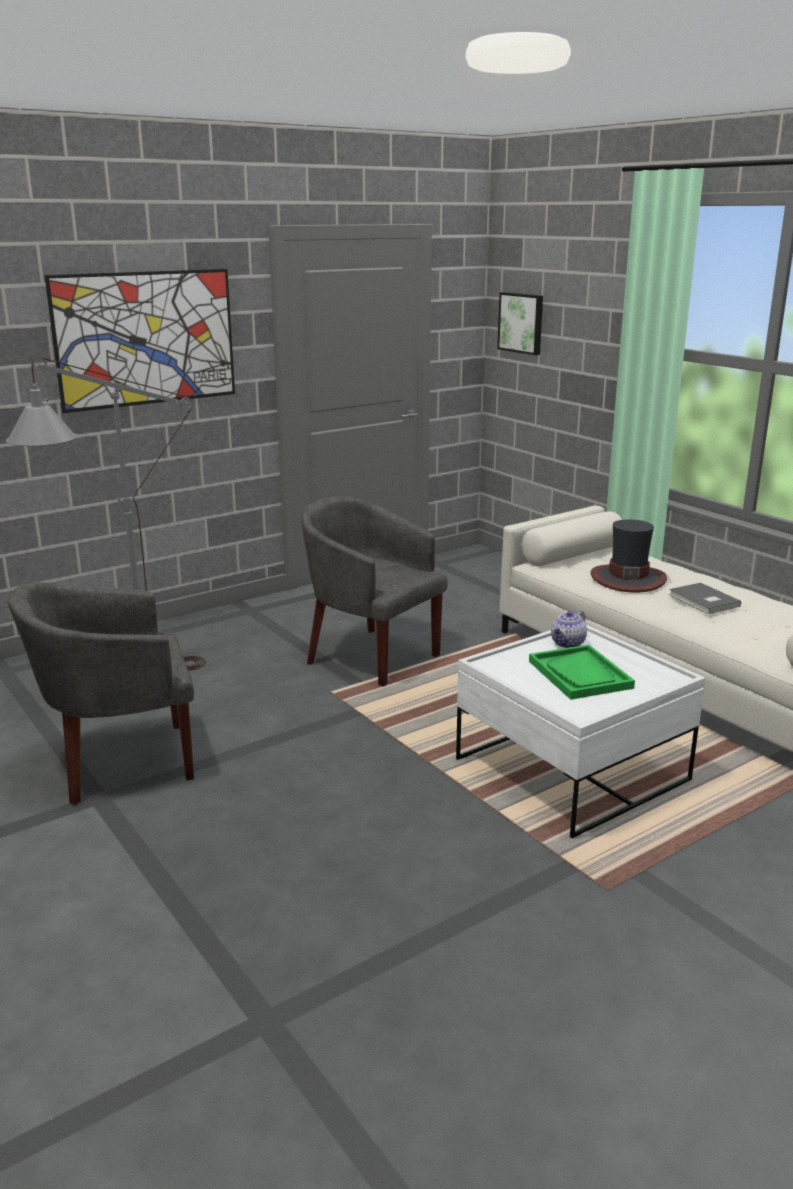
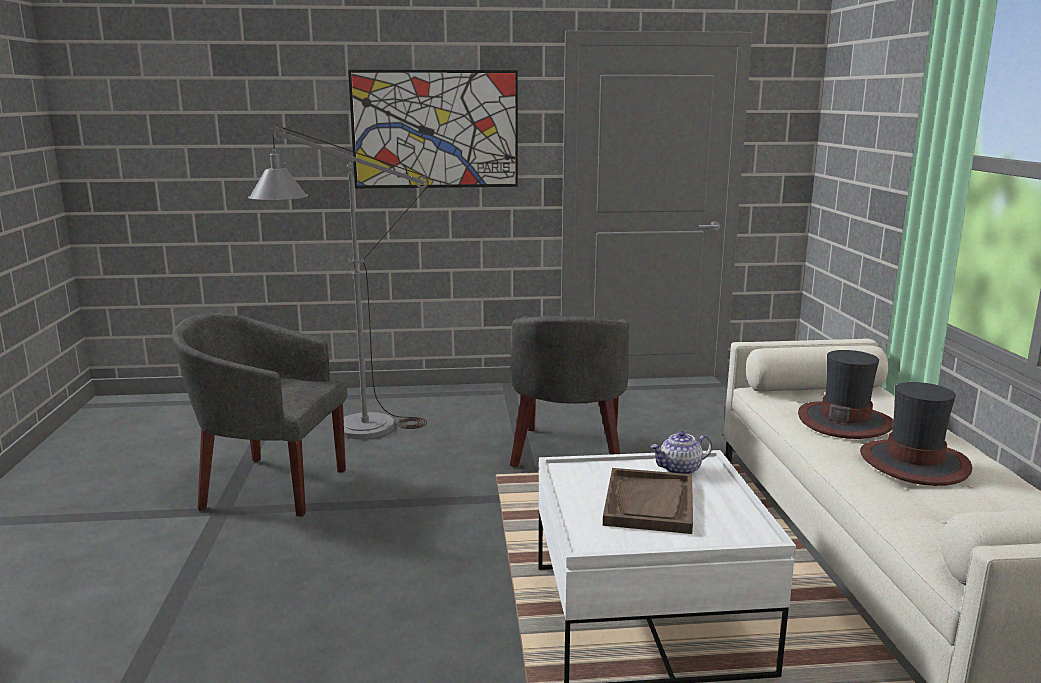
camera: 30 degrees right, 5 degrees down
grey armchair [301,496,448,687] -> grey armchair turned 150 degrees counterclockwise [510,316,629,467]
picture [497,292,543,355] -> none
green tray [529,645,635,700] -> brown tray [603,468,693,534]
grey book [669,583,741,614] -> hat [860,382,972,486]

